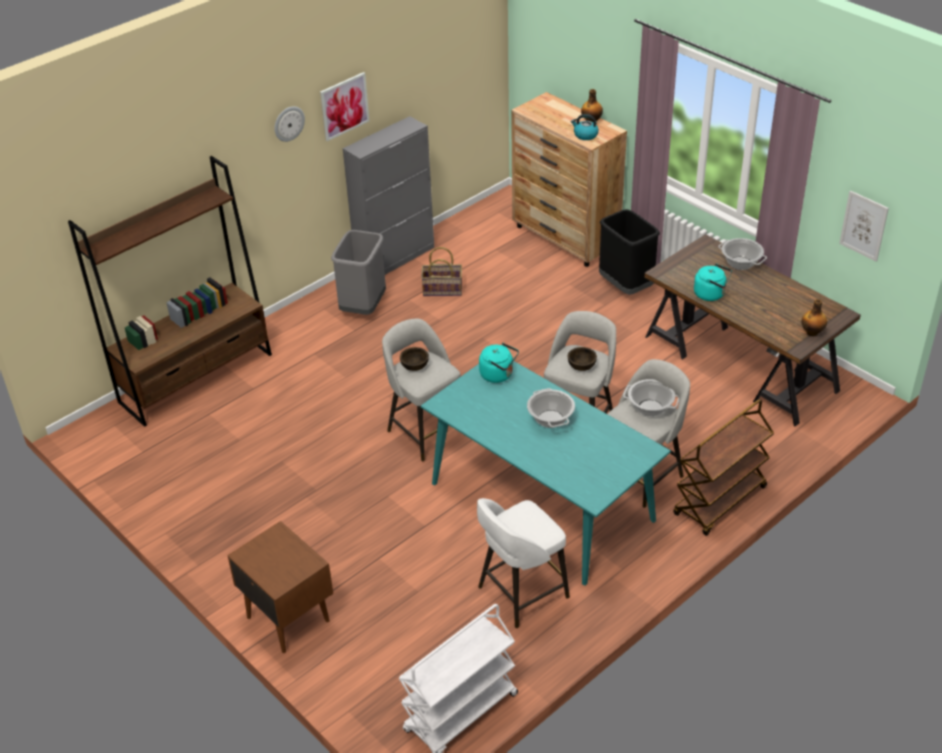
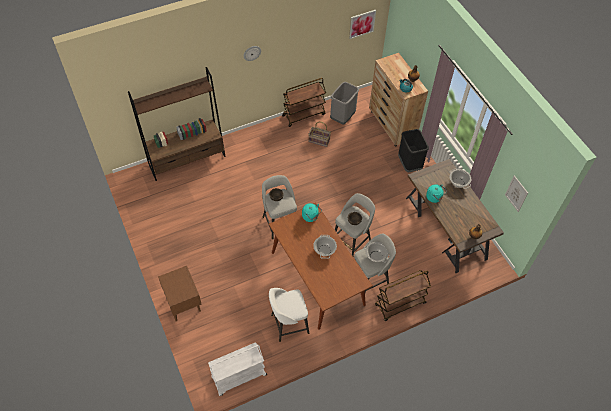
camera: 15 degrees right, 15 degrees up
picture [320,72,369,141] -> picture moved to [349,10,376,39]
grey trash can [331,230,386,315] -> grey trash can moved to [330,82,359,124]
grey cabinet [343,116,434,275] -> brown cart [282,78,326,127]
turquoise dining table [421,361,671,586] -> brown dining table [269,202,373,330]

